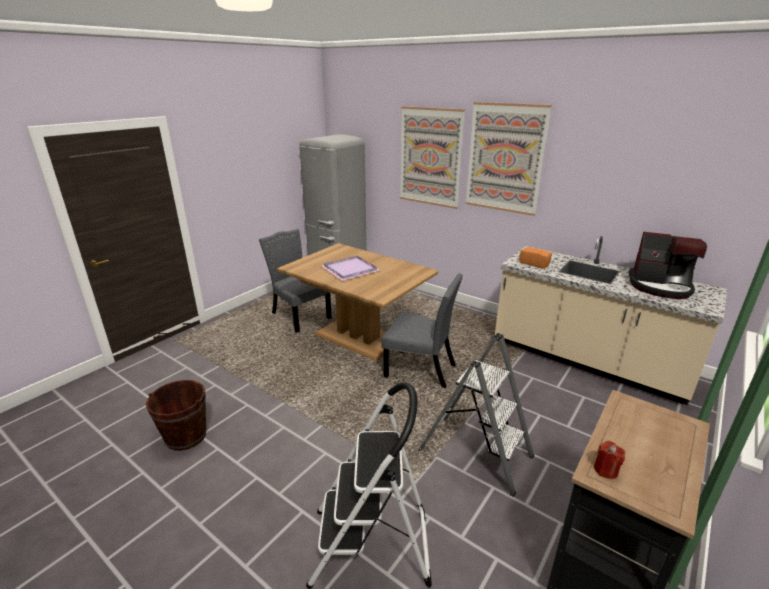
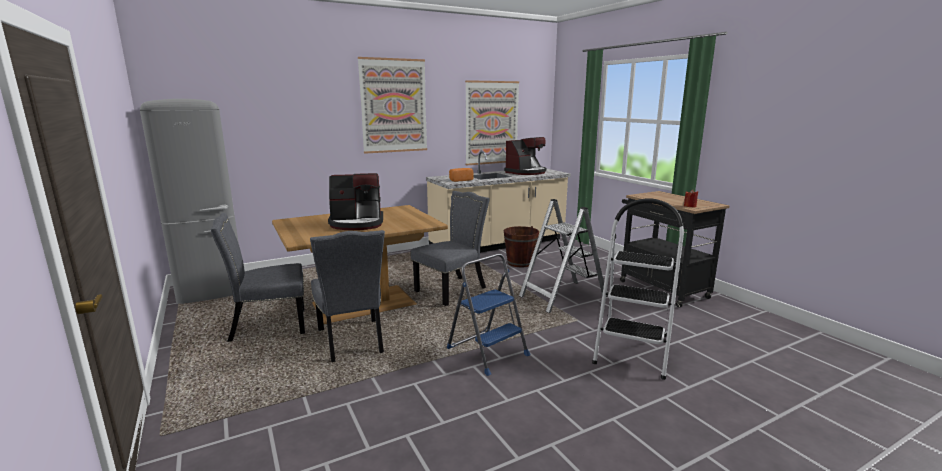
camera: 65 degrees left, 10 degrees down
brown bucket [146,380,207,451] -> brown bucket moved to [504,226,539,267]
purple tray [322,256,380,281] -> coffee machine [328,173,383,230]
picture [400,106,465,209] -> picture moved to [465,80,519,165]
none -> grey chair [310,230,385,362]
none -> blue step ladder [447,254,531,376]

